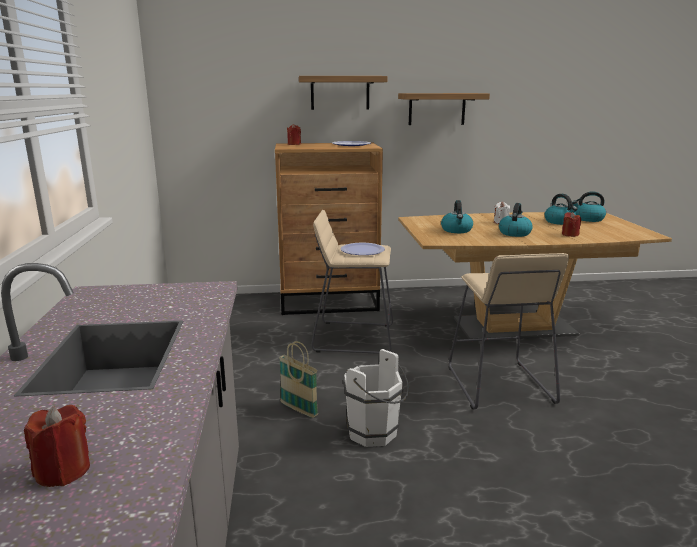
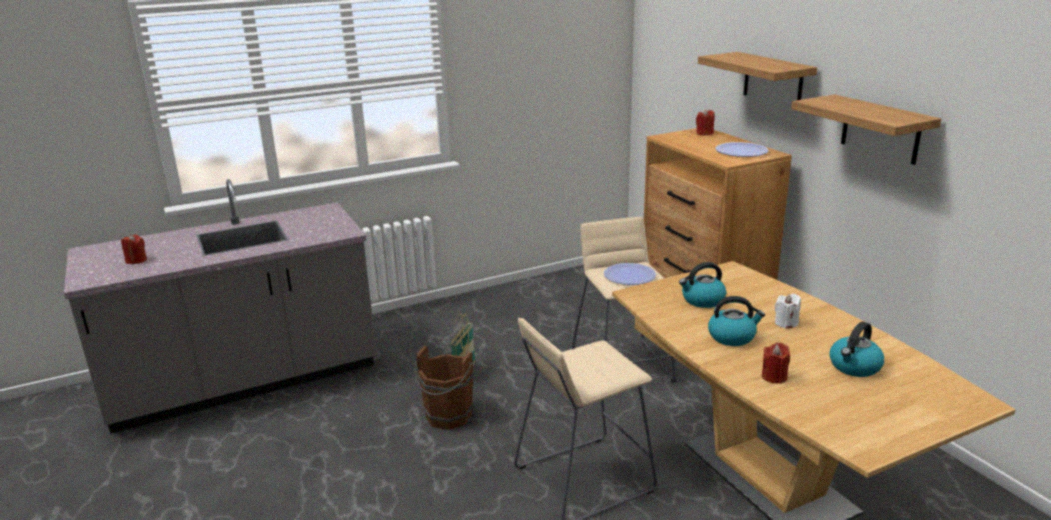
camera: 70 degrees right, 5 degrees up
white bucket [343,349,409,447] -> brown bucket [414,346,474,430]
kettle [572,191,606,222] -> none

